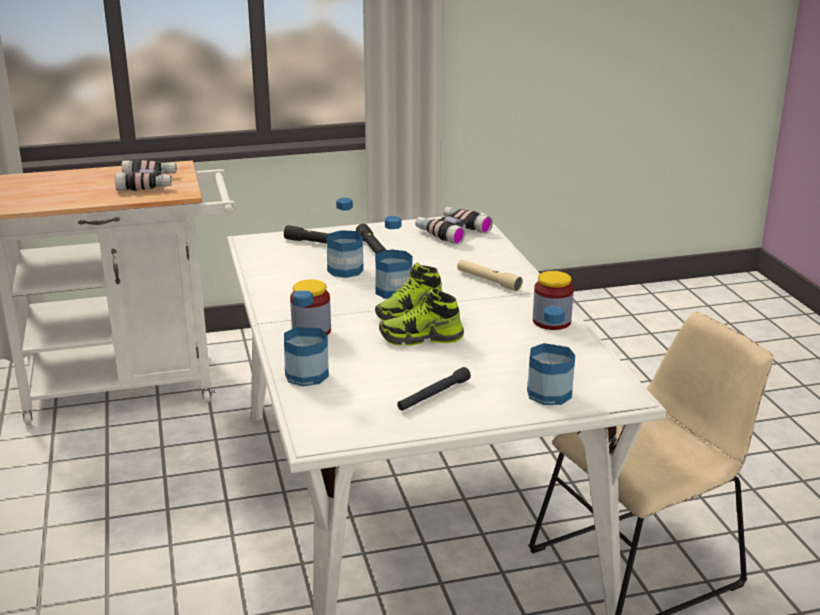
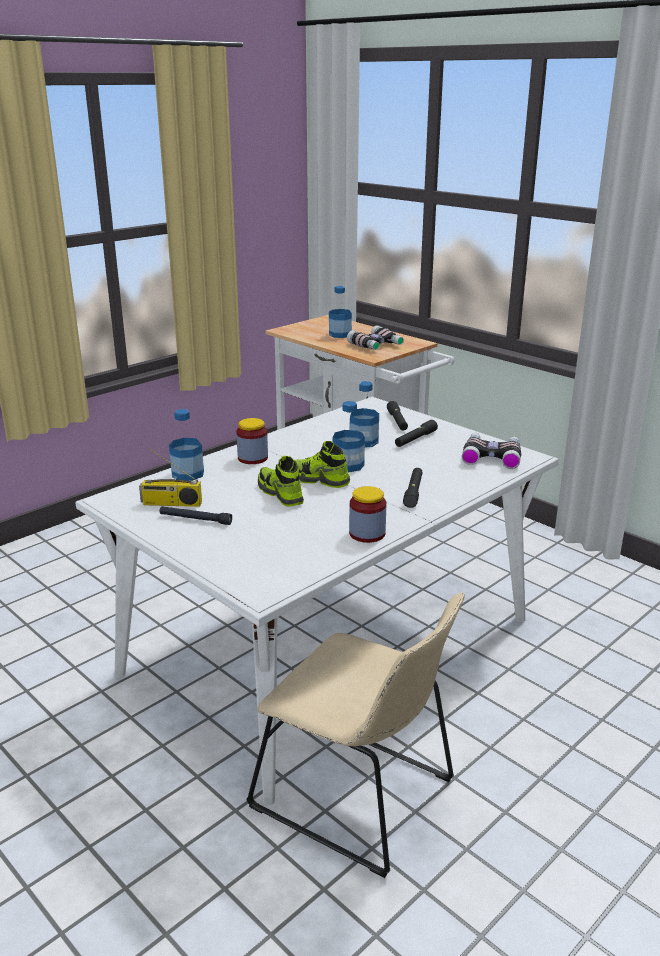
camera: 60 degrees right, 0 degrees up
beige flashlight [457,260,523,292] -> black flashlight [403,468,423,508]
bottle [527,306,575,405] -> bottle moved to [329,286,352,338]
none -> radio [139,449,202,507]

